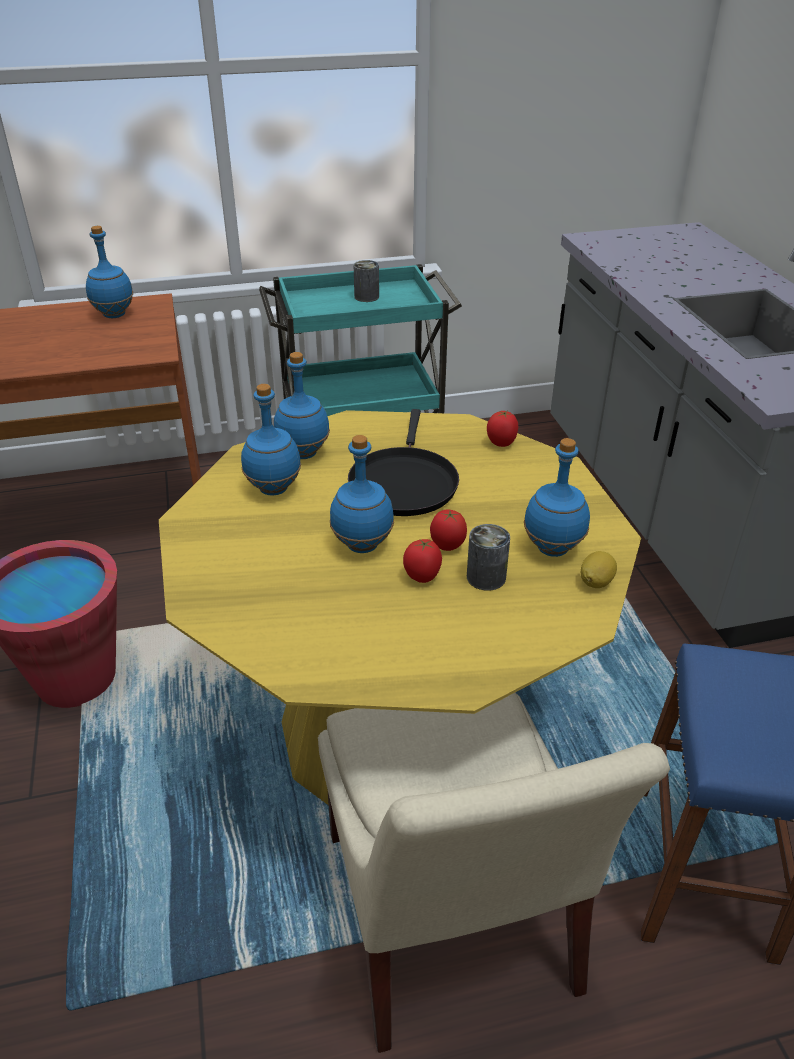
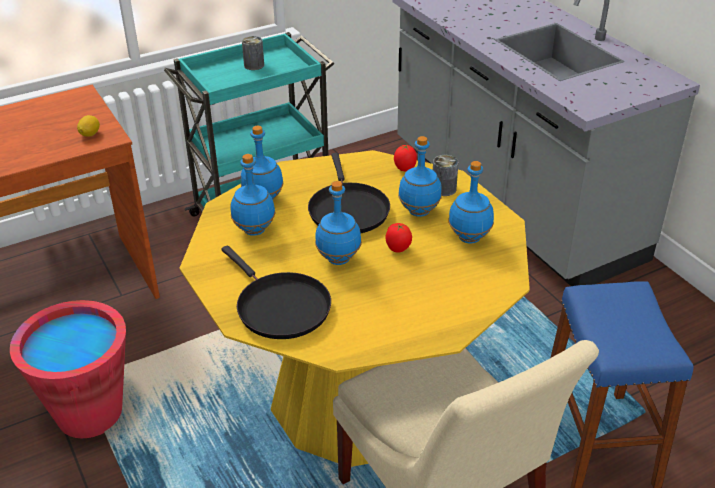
camera: 15 degrees left, 0 degrees up
blue bottle [86,226,133,318] -> blue bottle moved to [398,136,442,217]
tomato [403,539,442,583] -> none
can [467,524,510,591] -> can moved to [433,155,458,196]
lemon [581,551,617,588] -> lemon moved to [77,115,100,137]
none -> black frying pan [221,245,331,339]

